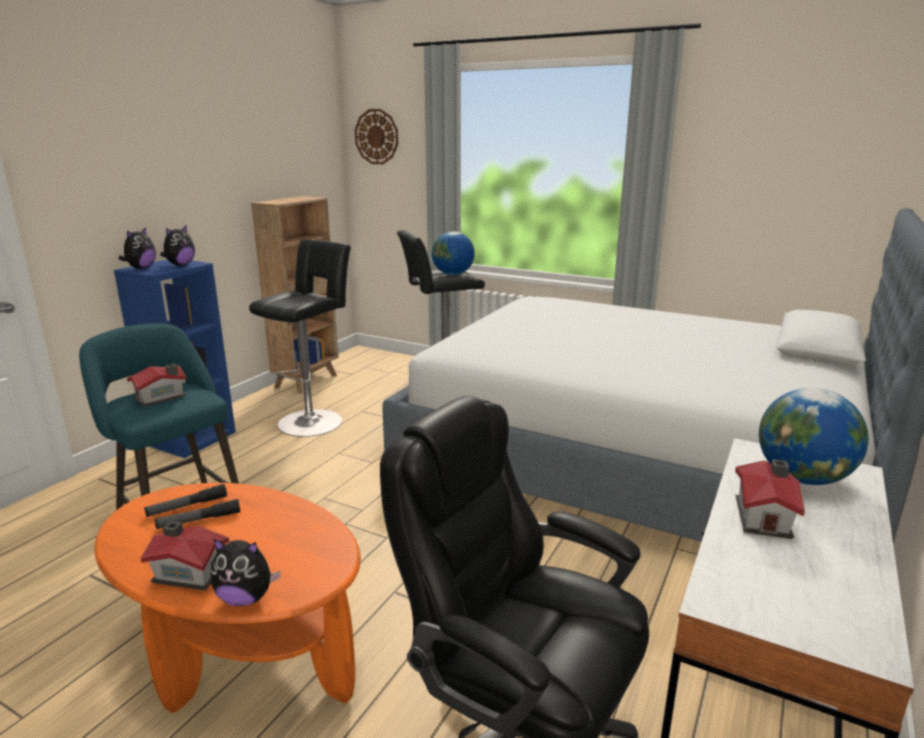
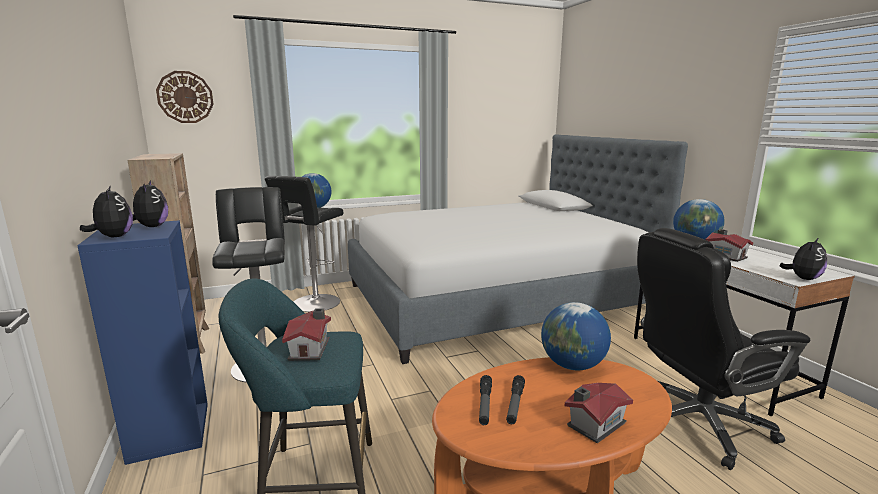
camera: 50 degrees left, 5 degrees down
plush toy [211,539,281,606] -> plush toy moved to [780,237,827,280]
none -> globe [541,302,611,370]

